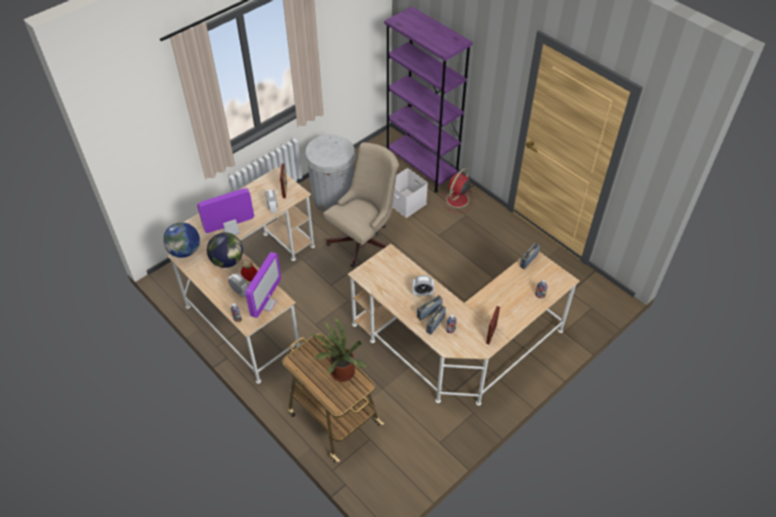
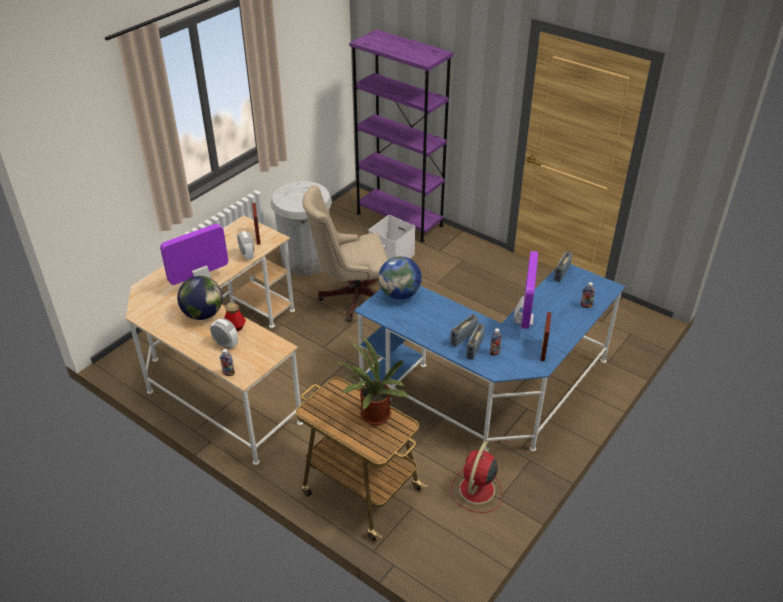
camera: 10 degrees left, 10 degrees down
globe [163,222,200,258] -> globe moved to [378,256,422,300]
monitor [245,252,281,318] -> monitor moved to [514,251,538,329]
beige office chair [323,142,399,267] -> beige office chair turned 135 degrees counterclockwise [302,185,388,322]
beige desk [348,244,580,406] -> blue desk [354,264,625,451]
alarm clock [412,275,434,296] -> none
red fan [441,168,473,213] -> red fan moved to [451,441,502,513]

